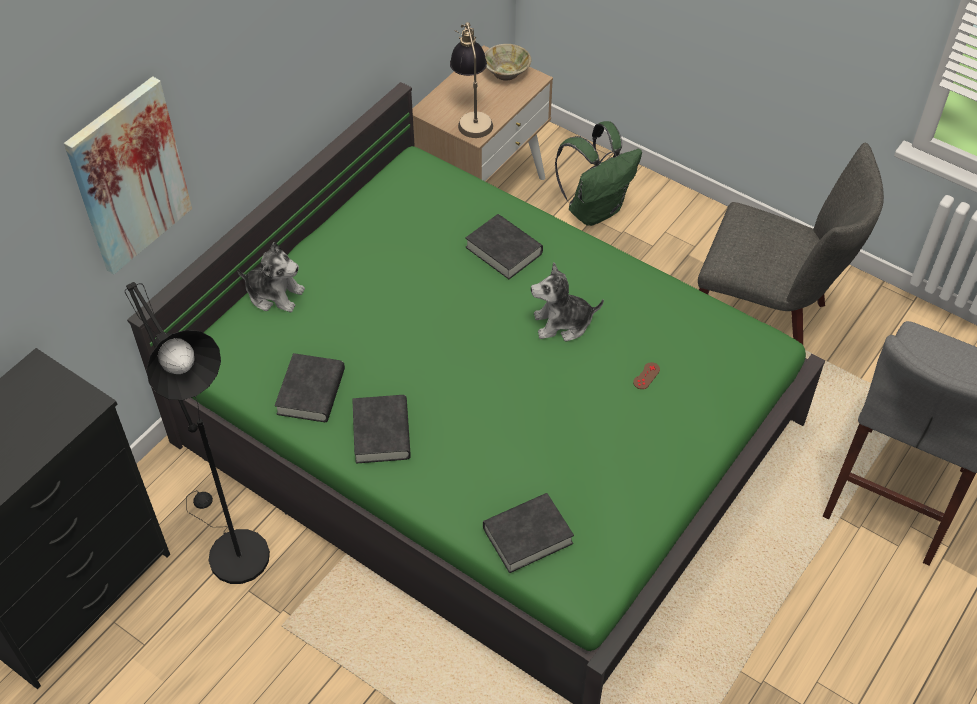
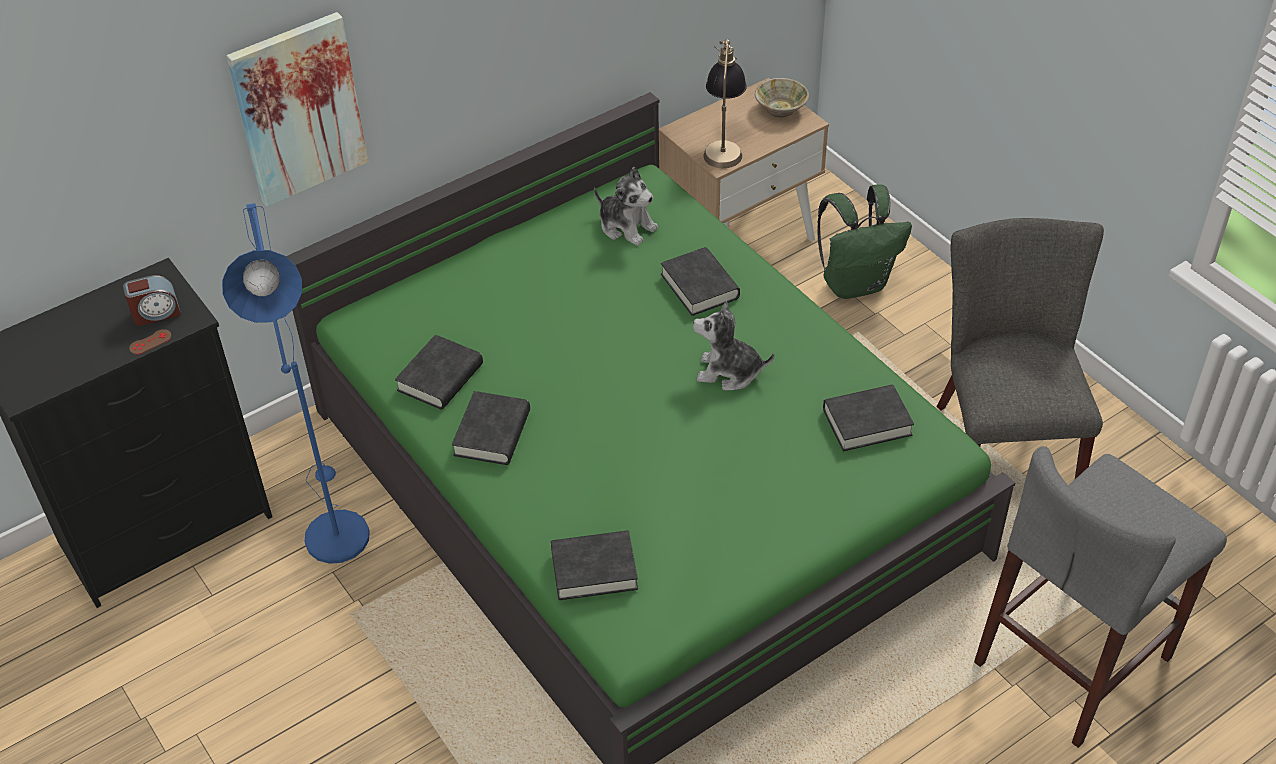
camera: 20 degrees right, 5 degrees down
black floor lamp [125,282,270,584] -> blue floor lamp [222,203,370,564]
plush toy [237,242,305,312] -> plush toy moved to [594,167,658,246]
brown game controller [633,362,660,389] -> brown game controller moved to [129,329,172,355]
grey chair [698,143,884,344] -> grey chair turned 135 degrees counterclockwise [937,218,1104,479]
none -> alarm clock [123,275,181,326]
none -> black book [823,385,914,451]

